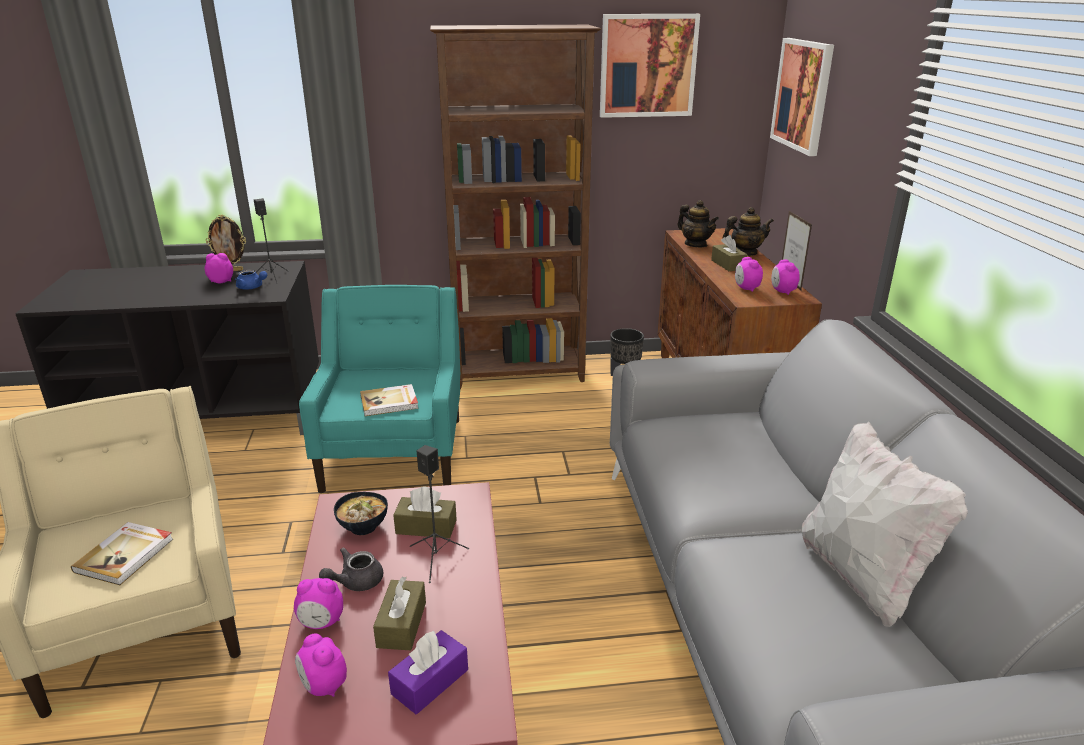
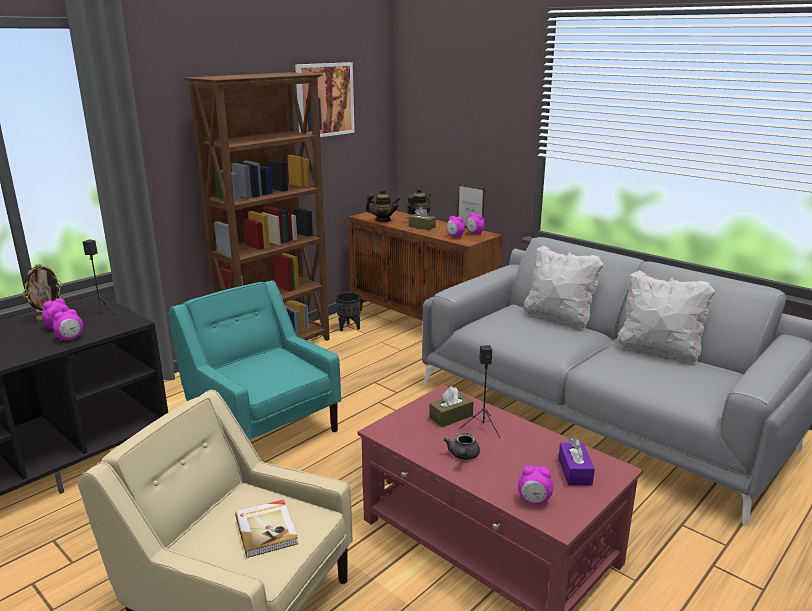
camera: 40 degrees left, 5 degrees down
blue teapot [235,270,267,290] -> none
alarm clock [294,578,343,629] -> alarm clock moved to [53,309,83,341]
bowl [334,492,388,535] -> none
book [360,384,419,416] -> none
brown tissue box [373,577,426,650] -> none
picture [770,38,834,156] -> none
none -> white pillow [523,245,604,329]

